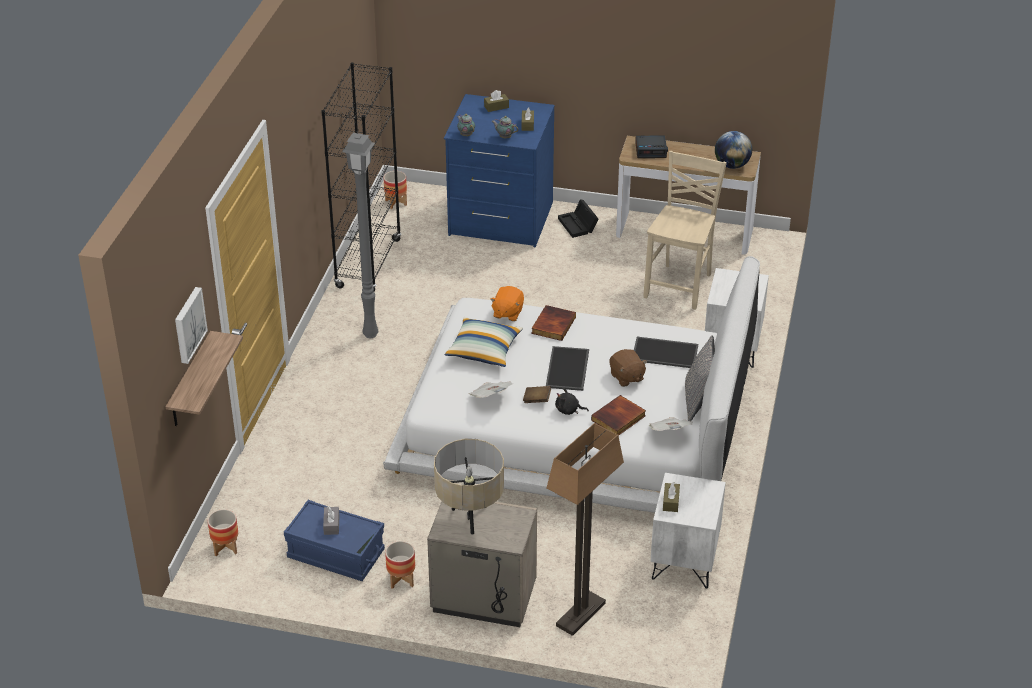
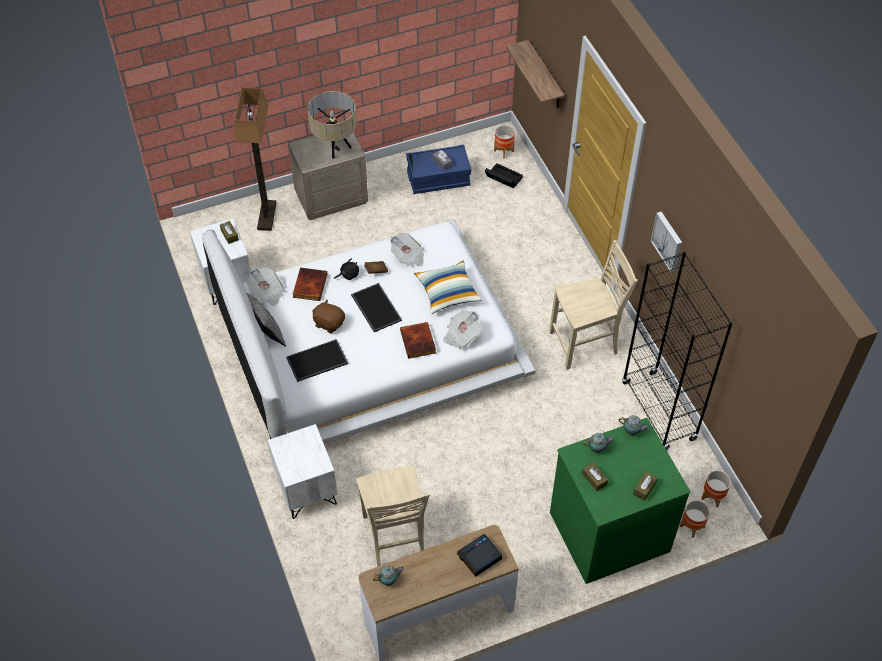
camera: 145 degrees right, 15 degrees up
picture [175,287,208,364] -> picture moved to [651,211,682,272]
grey floor lamp [342,133,378,338] -> beige chair [549,240,637,369]
planter [385,541,415,589] -> planter moved to [680,500,710,538]
blue dresser [444,94,555,247] -> green dresser [550,418,691,584]
orange plush toy [490,286,524,321] -> newspaper [443,310,482,350]
black storage box [558,199,598,238] -> black storage box moved to [485,163,523,188]
globe [715,131,752,169] -> teapot [373,566,404,586]

